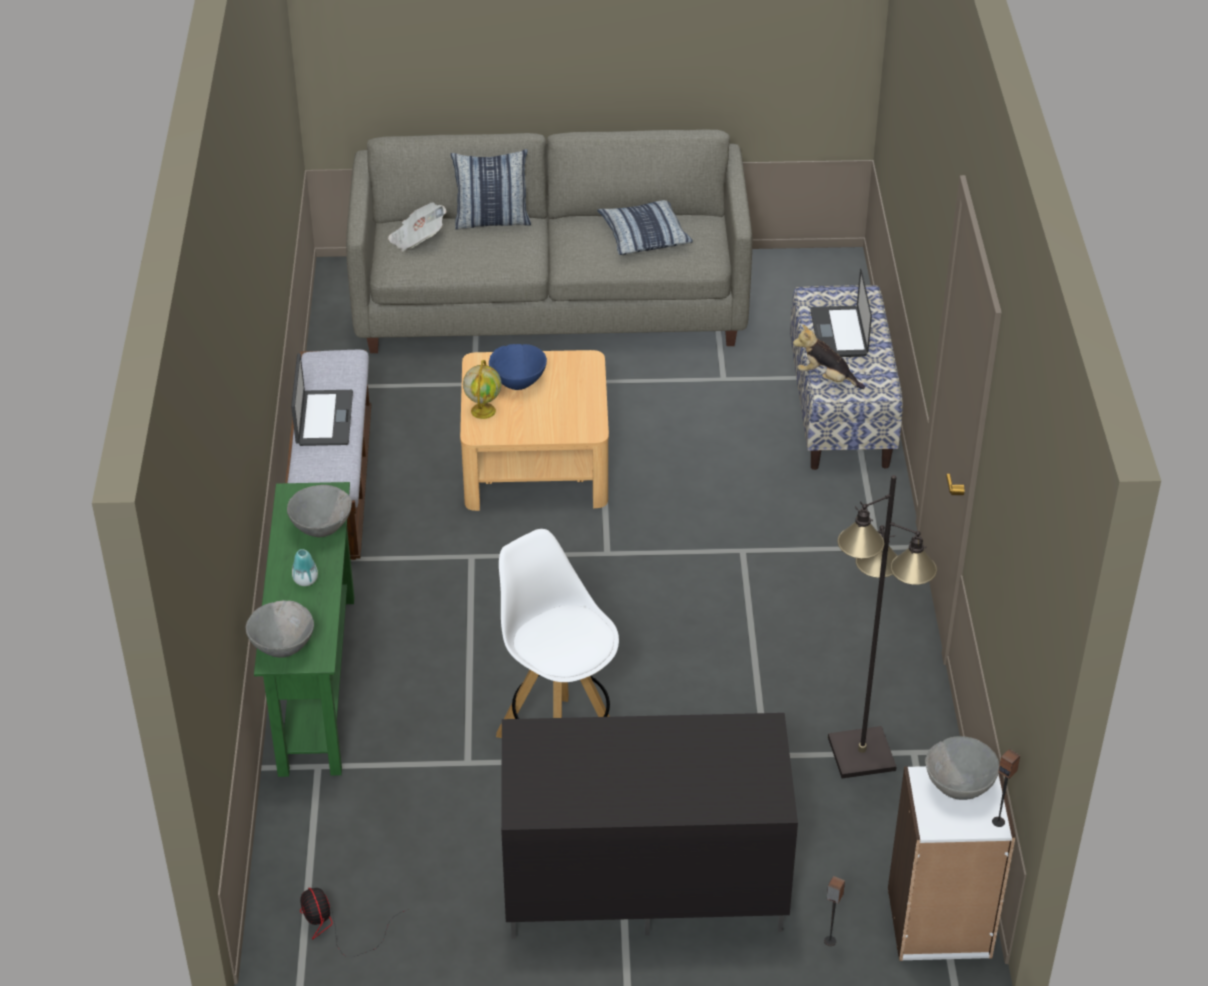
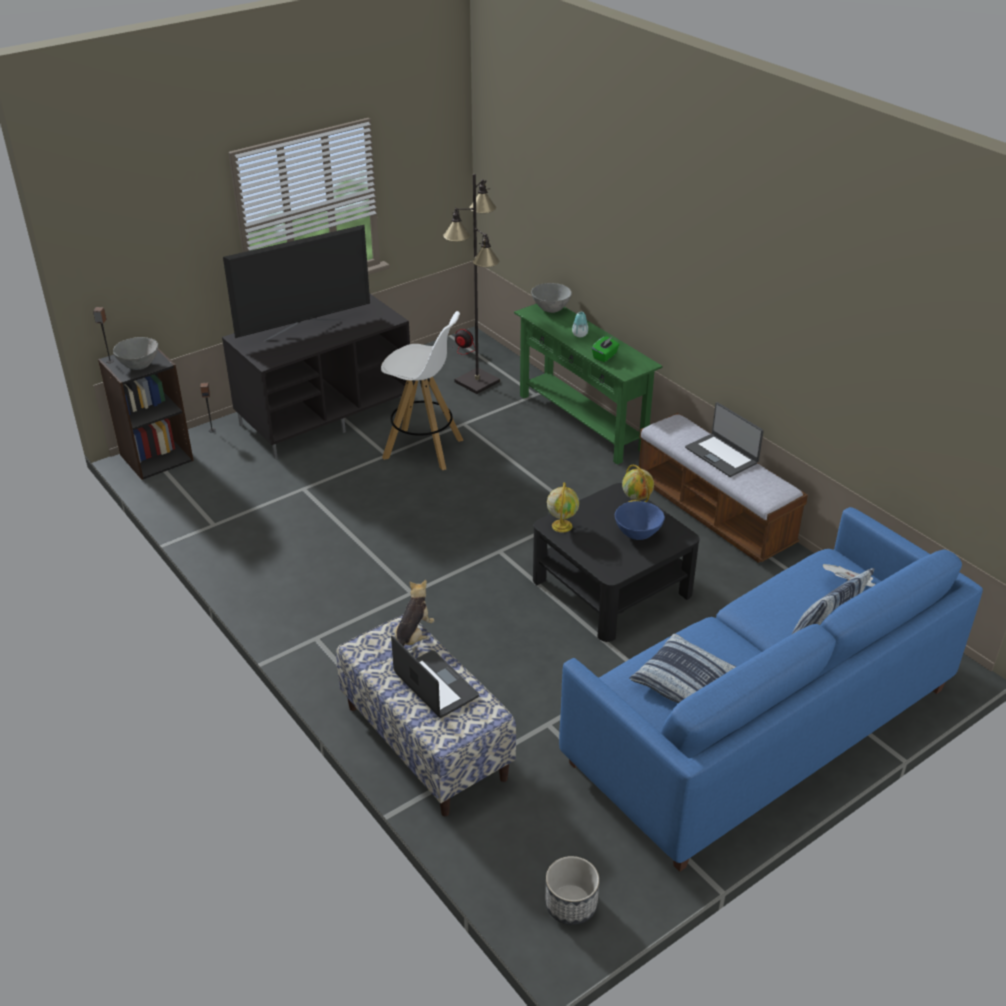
camera: 145 degrees right, 5 degrees down
grey bowl [287,485,352,537] -> green tissue box [592,336,620,362]
grey sofa [346,130,752,353] -> blue sofa [559,507,983,872]
beige coffee table [460,350,609,511] -> black coffee table [533,483,700,642]
plush toy [793,324,865,389] -> plush toy turned 60 degrees counterclockwise [395,580,435,647]
black floor lamp [828,475,937,778] -> black floor lamp moved to [443,174,500,394]
white bookcase [888,764,1016,961] -> black bookcase [98,348,194,480]
none -> television [223,225,370,342]
none -> planter [545,856,599,925]
none -> globe [547,483,579,533]

